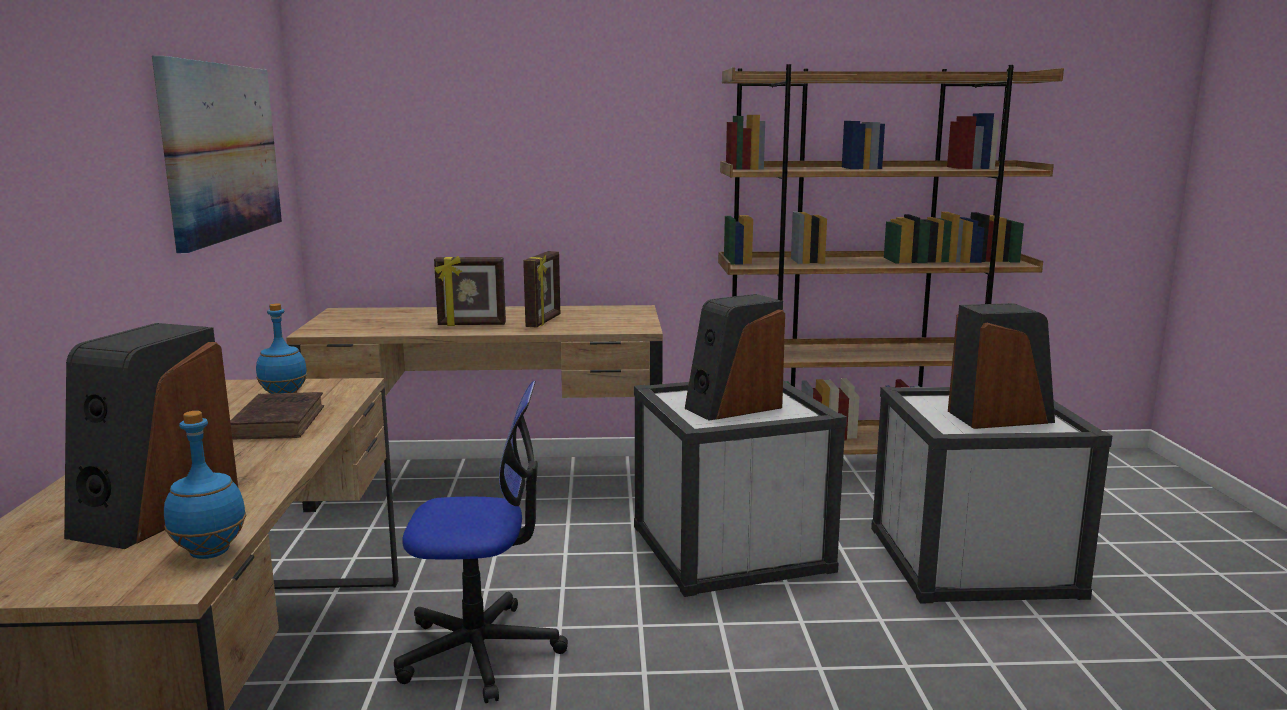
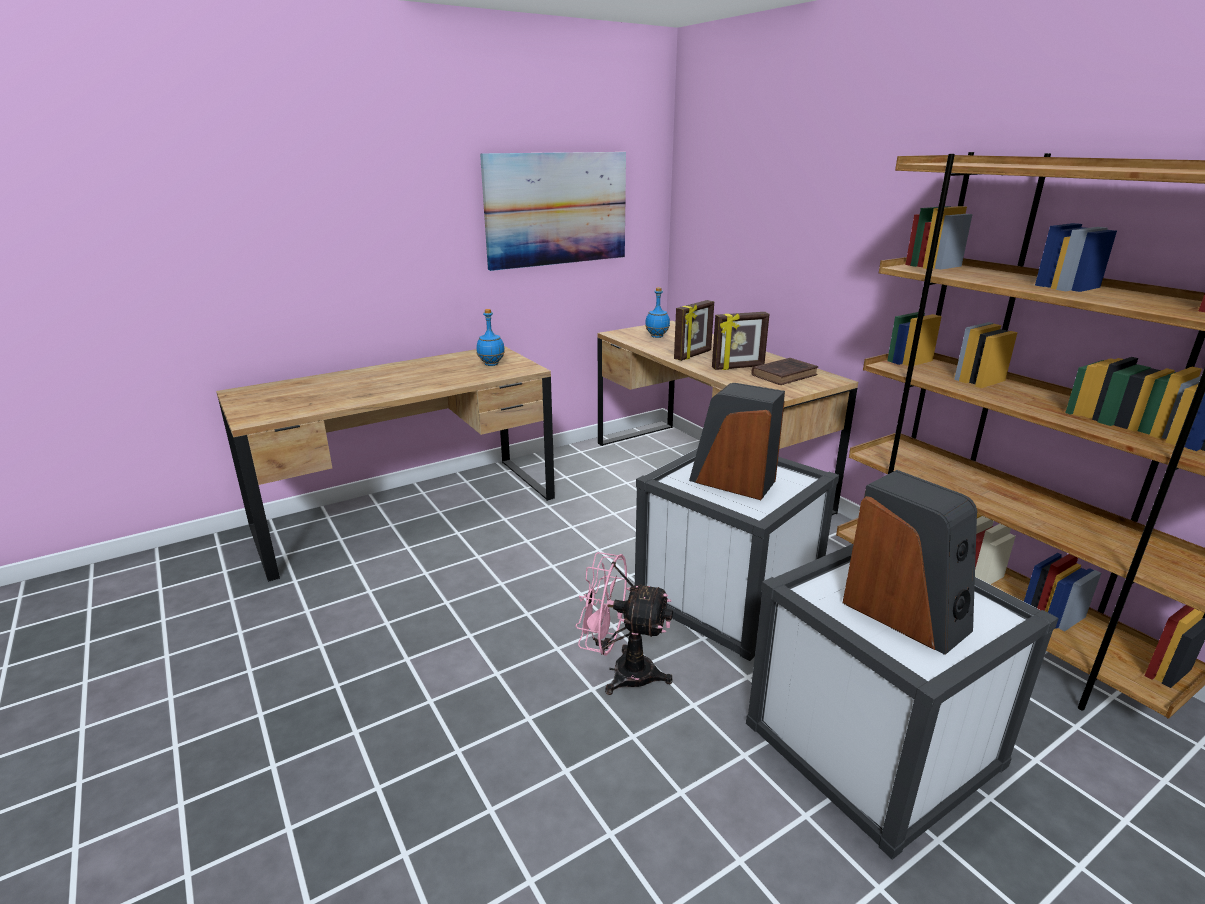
camera: 60 degrees right, 10 degrees up
speaker [64,323,238,549] -> none
blue bottle [164,411,246,559] -> blue bottle moved to [645,287,670,338]
brown book [230,392,324,440] -> brown book moved to [751,358,818,385]
office chair [394,381,568,703] -> none
picture frame [434,256,506,326] -> picture frame turned 105 degrees counterclockwise [674,300,714,361]
none -> pink fan [575,552,673,695]

